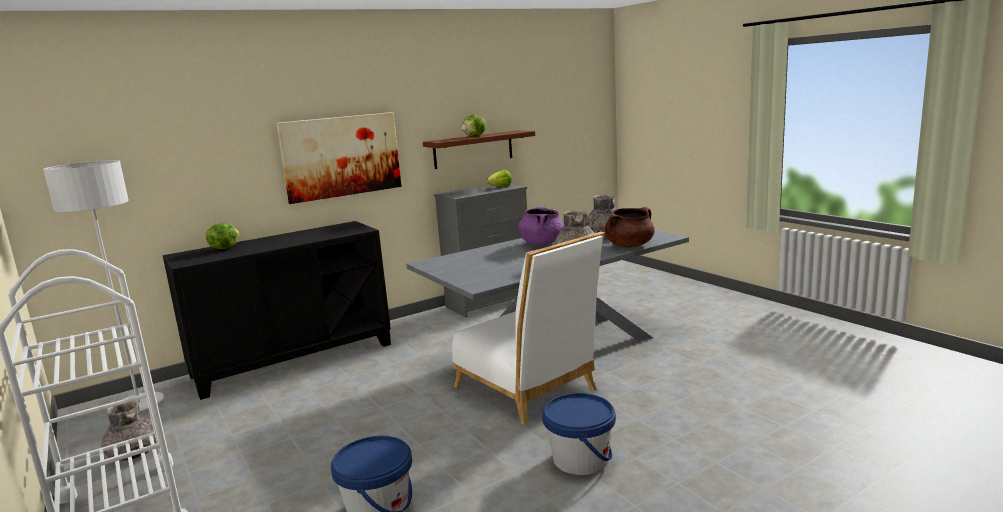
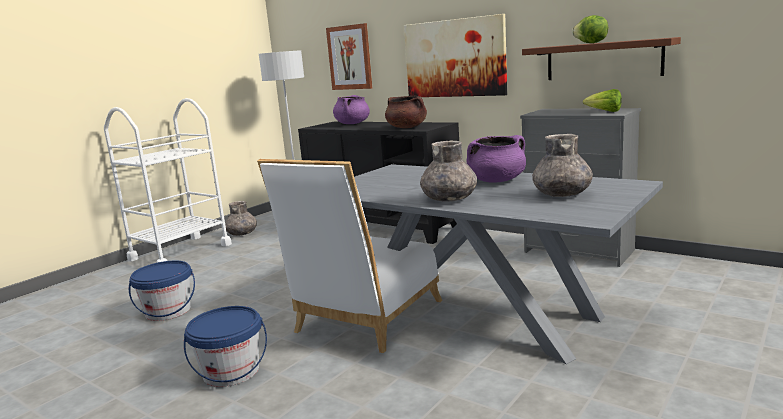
camera: 70 degrees right, 0 degrees up
lettuce [206,223,239,250] -> purple cooking pot [333,95,370,124]
brown cooking pot [605,207,654,247] -> brown cooking pot moved to [385,96,427,128]
none -> picture [326,23,372,90]

